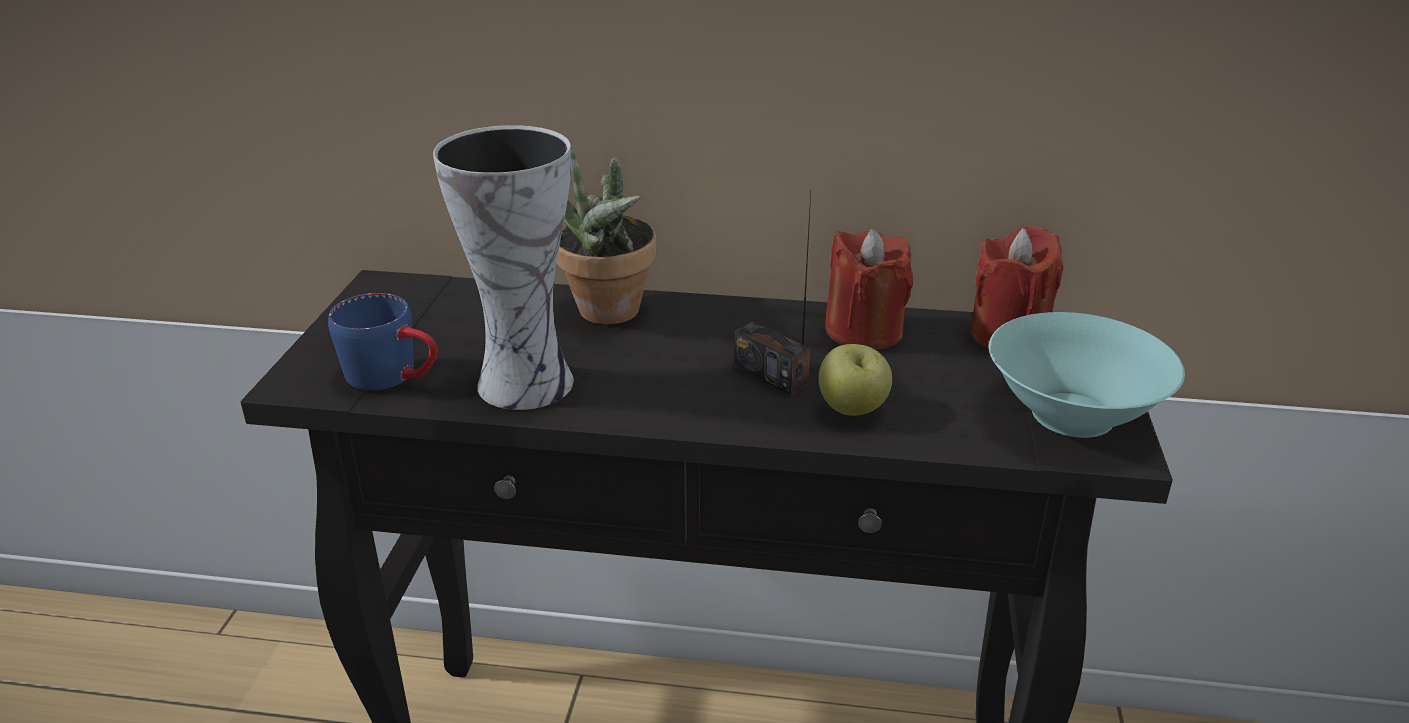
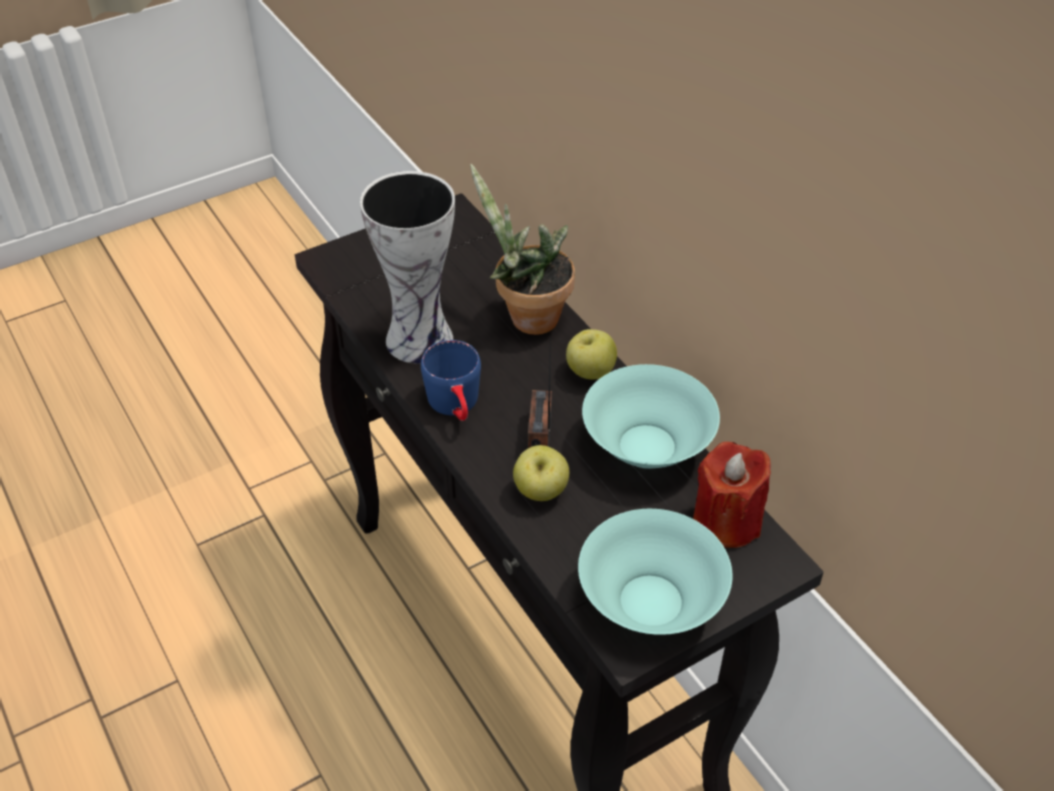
camera: 50 degrees right, 15 degrees up
blue mug [328,293,437,391] -> blue mug moved to [421,340,481,421]
red candle [825,229,913,350] -> turquoise bowl [582,364,720,469]
none -> apple [566,329,617,379]

